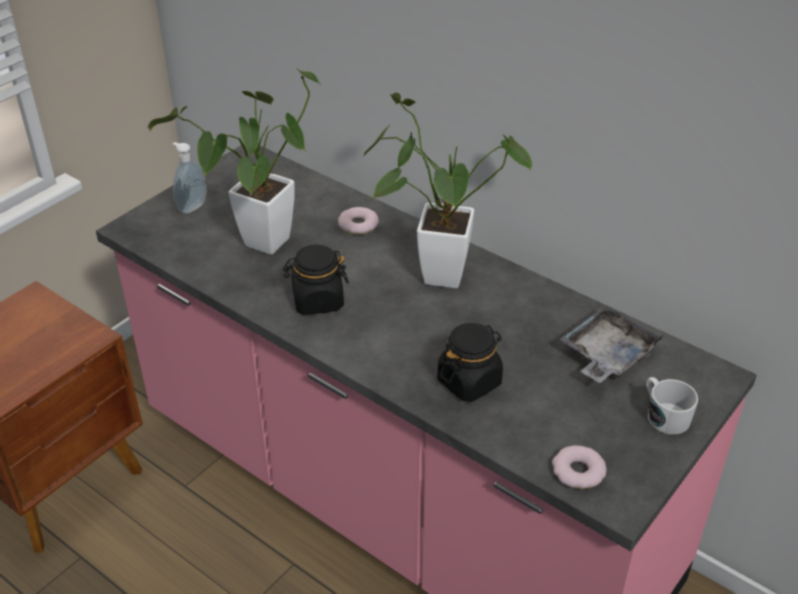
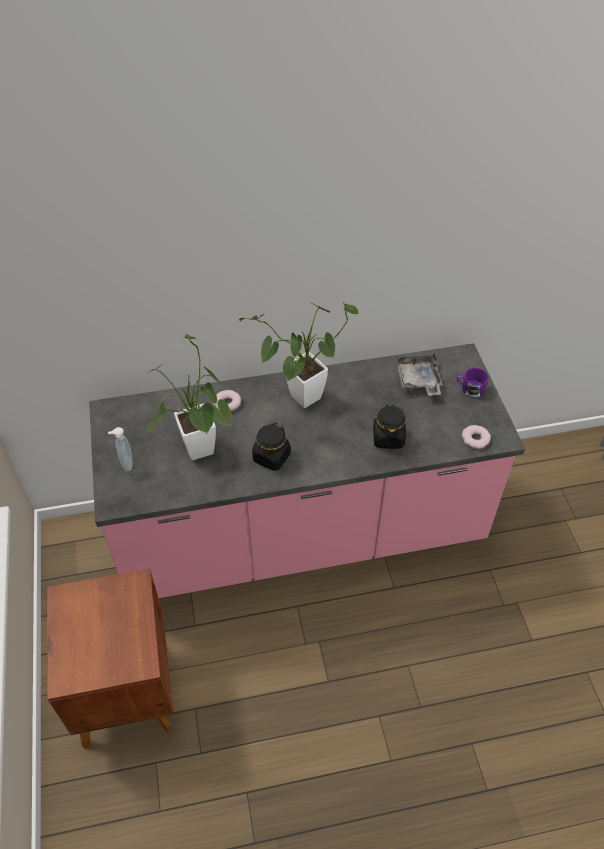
camera: 50 degrees left, 10 degrees up
white mug [646,377,698,435] -> purple mug [457,368,489,397]

